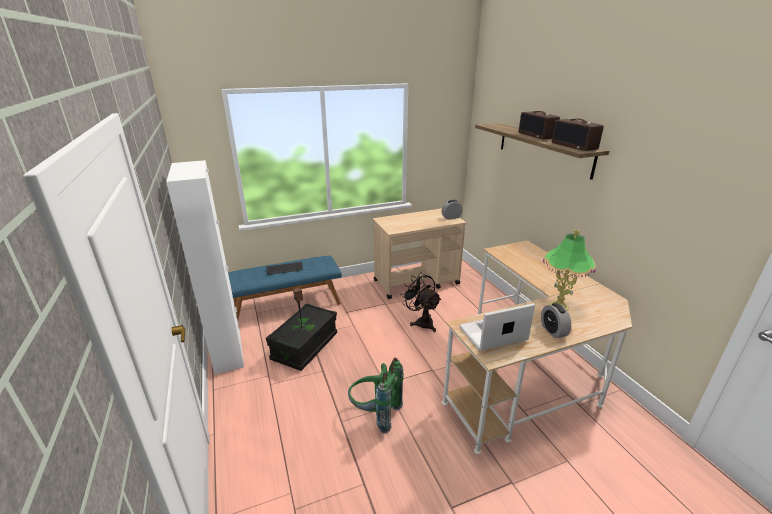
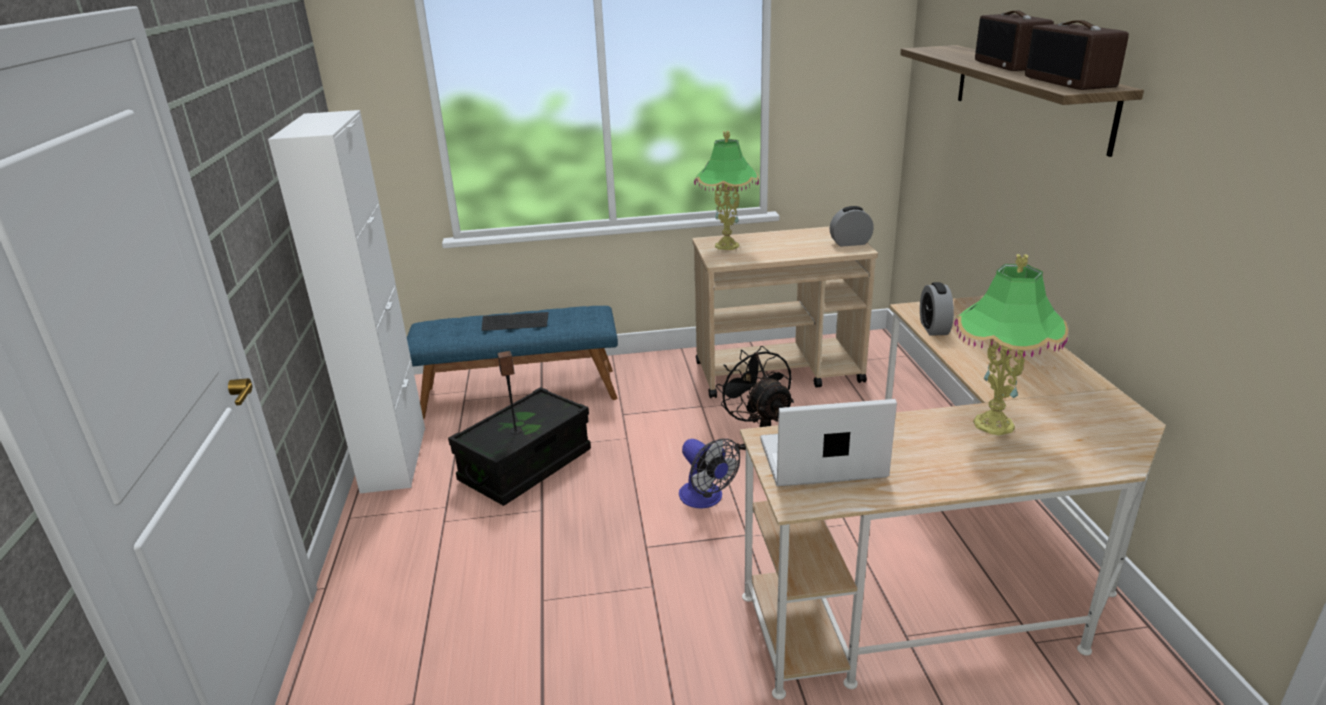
camera: 15 degrees right, 0 degrees up
green backpack [348,358,404,433] -> none
alarm clock [541,303,571,338] -> alarm clock moved to [920,282,954,336]
none -> fan [679,439,740,508]
none -> table lamp [694,131,759,250]

